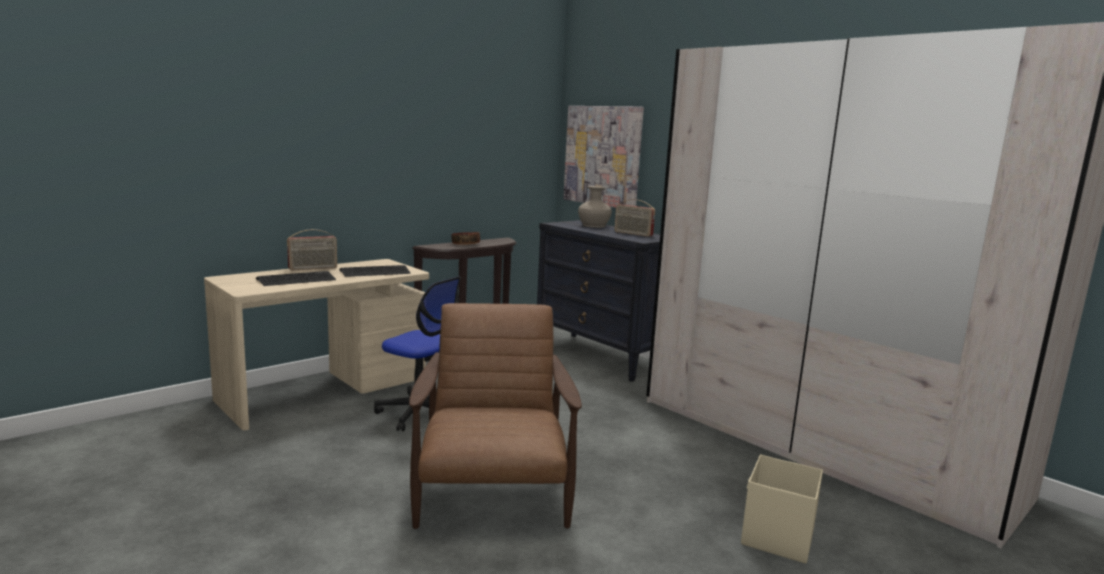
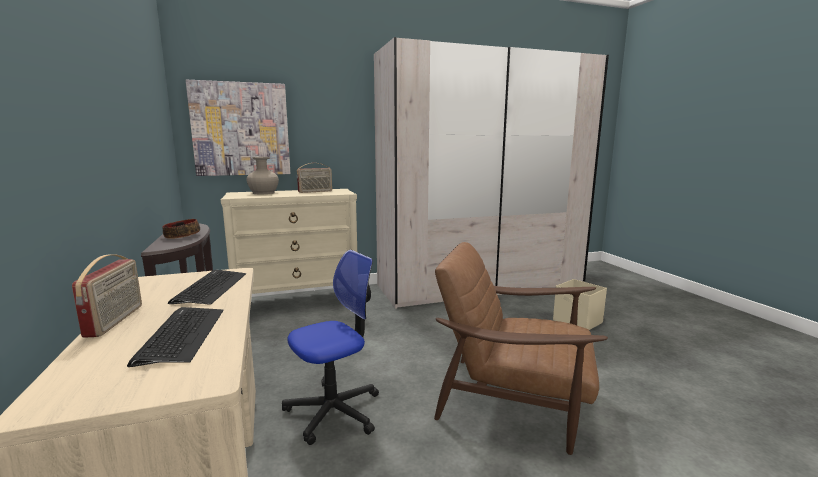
camera: 65 degrees left, 0 degrees up
black dresser [537,220,660,382] -> beige dresser [221,189,357,294]

